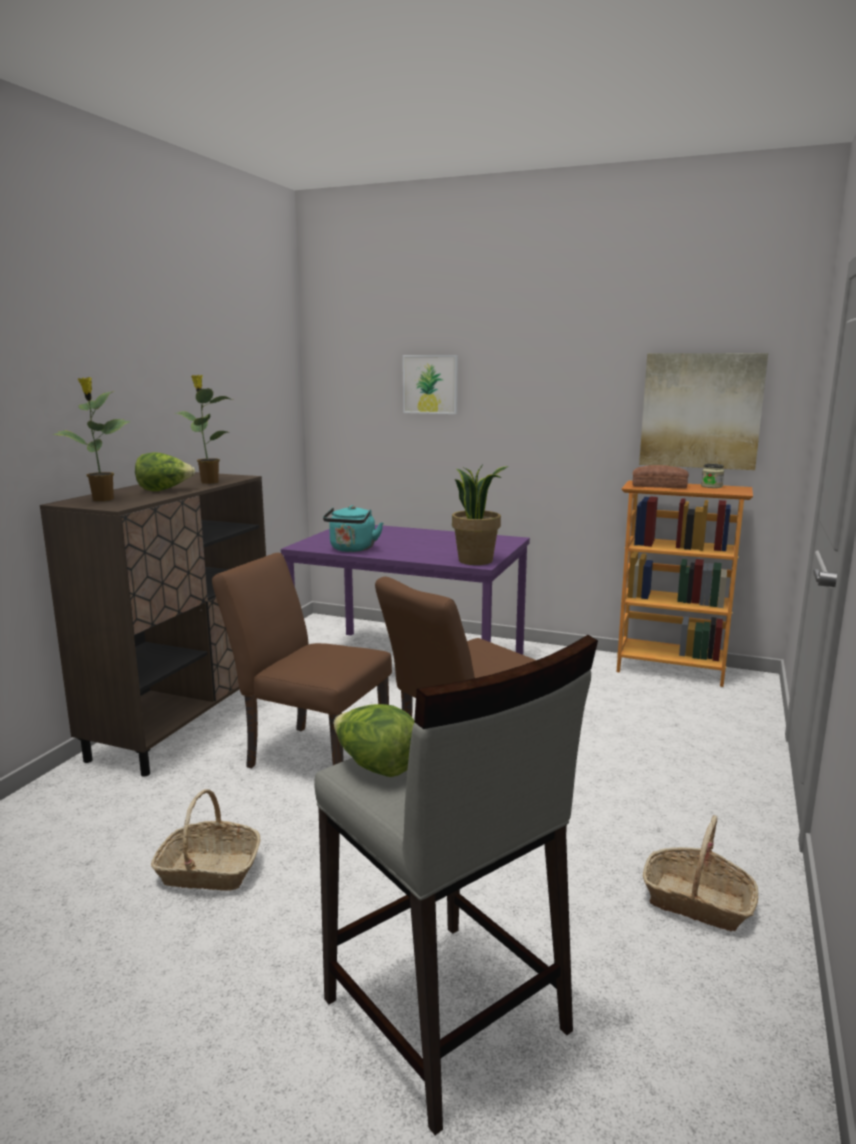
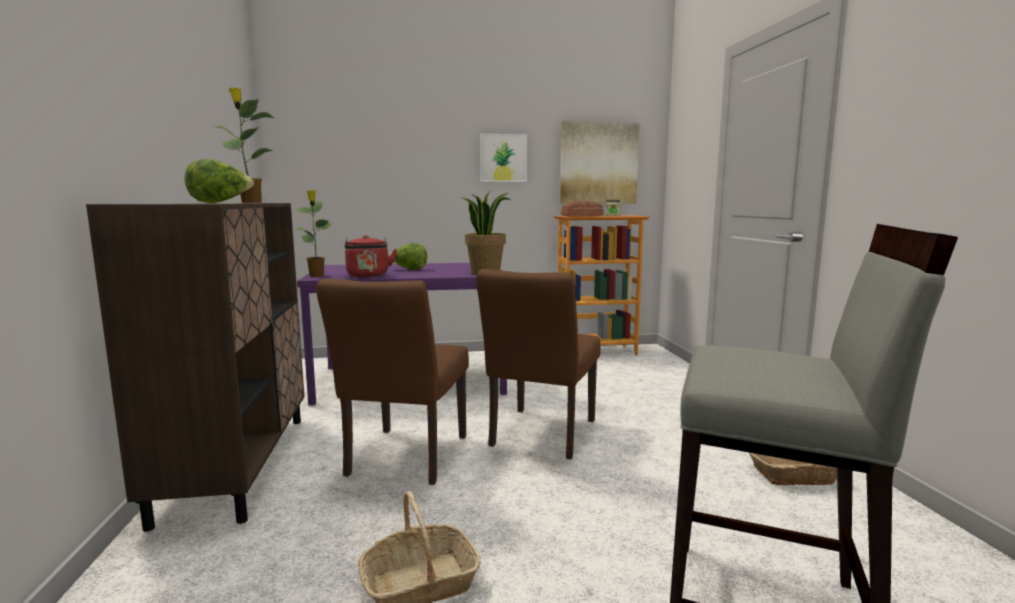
camera: 30 degrees left, 5 degrees down
potted plant [53,377,131,501] -> potted plant moved to [296,190,332,277]
brown chair [212,553,392,768] -> brown chair turned 75 degrees counterclockwise [316,278,469,485]
turquoise kettle [323,505,383,552] -> red kettle [345,235,397,277]
lettuce [334,704,414,777] -> lettuce moved to [388,243,427,270]
picture [403,355,458,414] -> picture moved to [480,134,527,182]

